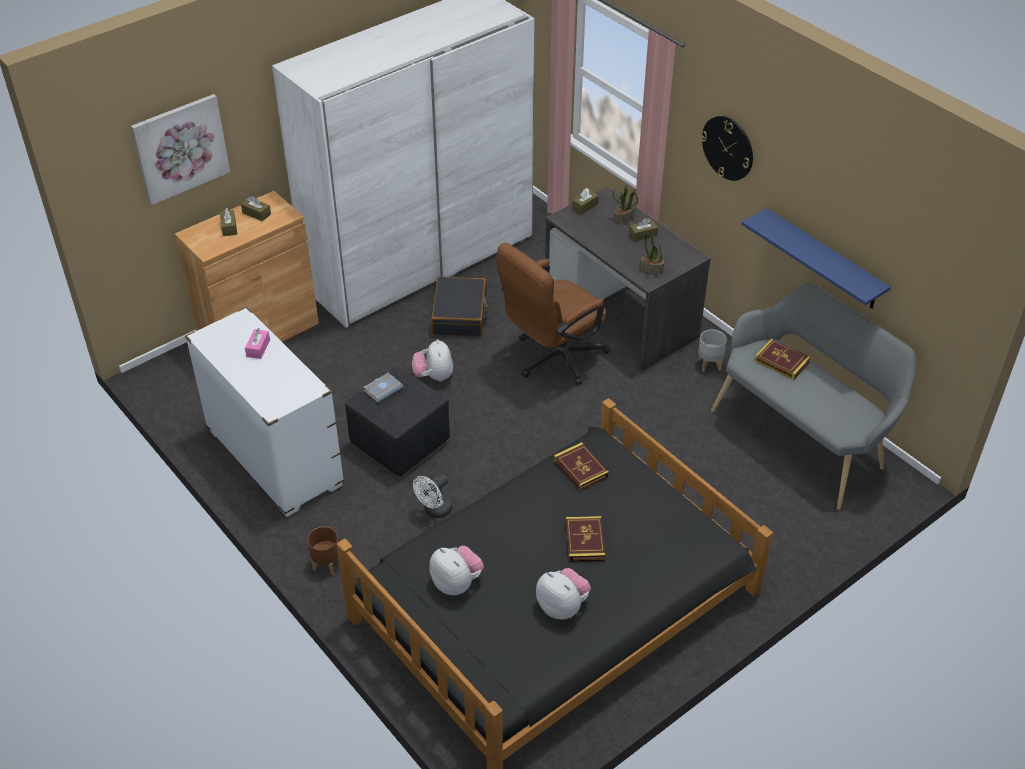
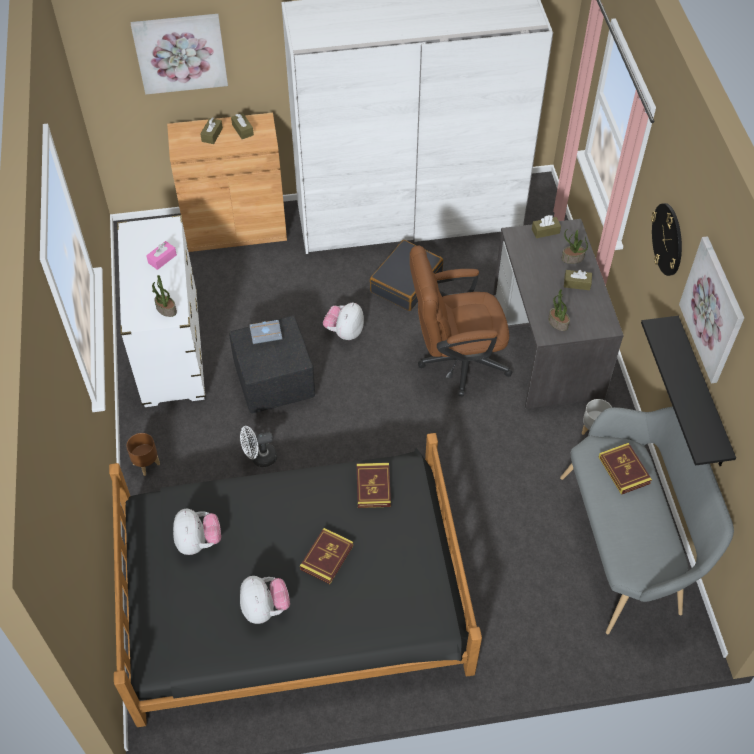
camera: 30 degrees right, 10 degrees up
blue shelf [741,208,891,308] -> black shelf [641,316,736,466]
none -> potted plant [152,275,177,317]
none -> picture [679,236,744,383]

